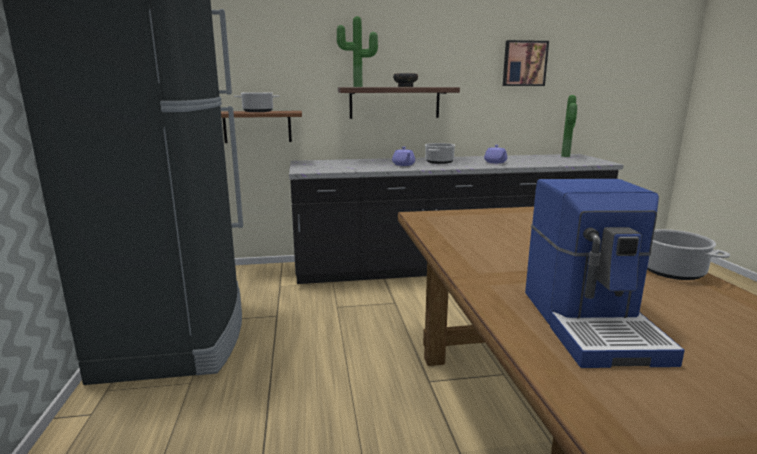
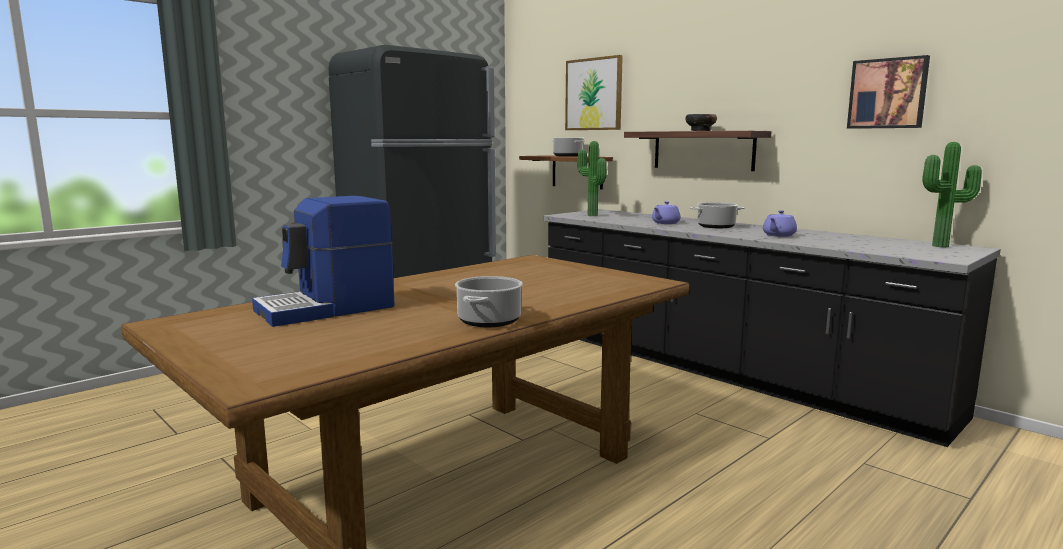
camera: 55 degrees right, 5 degrees down
potted plant [337,16,378,87] -> potted plant moved to [578,141,607,216]
none -> picture [565,55,623,130]

